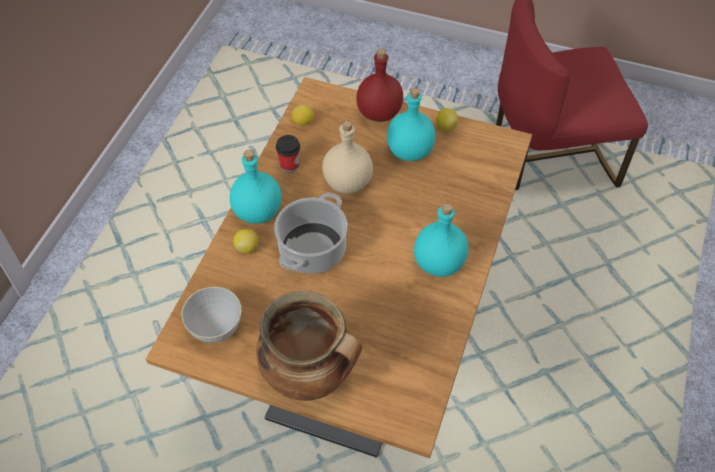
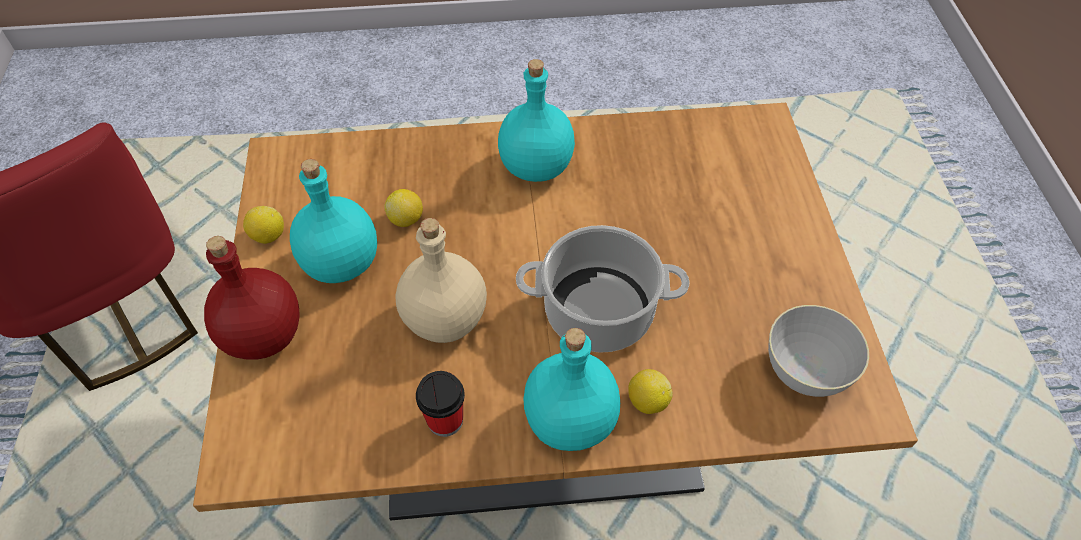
camera: 115 degrees left, 0 degrees up
cooking pot [256,291,362,401] -> none
lemon [291,104,313,125] -> lemon moved to [384,189,423,227]

